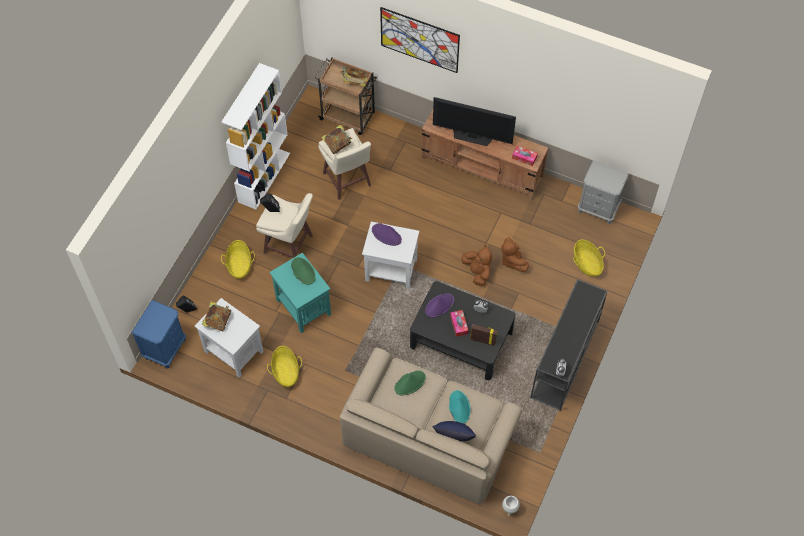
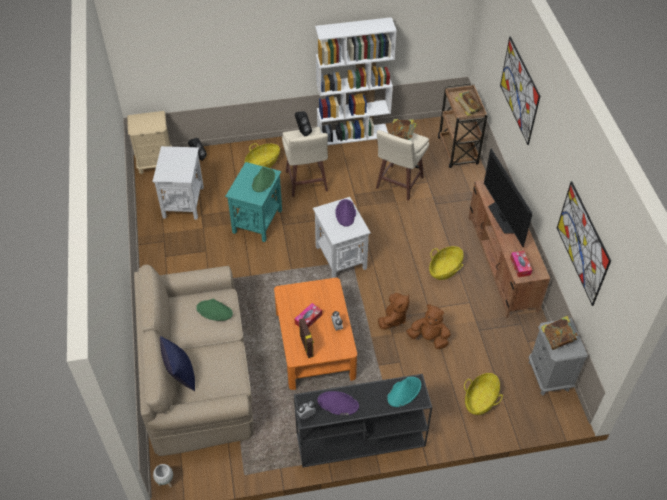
camera: 55 degrees right, 10 degrees down
blue nightstand [132,300,186,369] -> beige nightstand [127,111,172,174]
book [202,302,231,332] -> book moved to [541,316,578,350]
basket [267,346,302,387] -> basket moved to [429,246,463,280]
black coffee table [410,281,516,380] -> orange coffee table [274,278,357,390]
purple hat [425,293,454,318] -> purple hat moved to [318,391,359,415]
turquoise hat [449,390,471,423] -> turquoise hat moved to [387,377,421,407]
brown plush toy [502,237,529,272] -> brown plush toy turned 75 degrees clockwise [406,304,451,349]
none -> picture [557,181,611,306]

